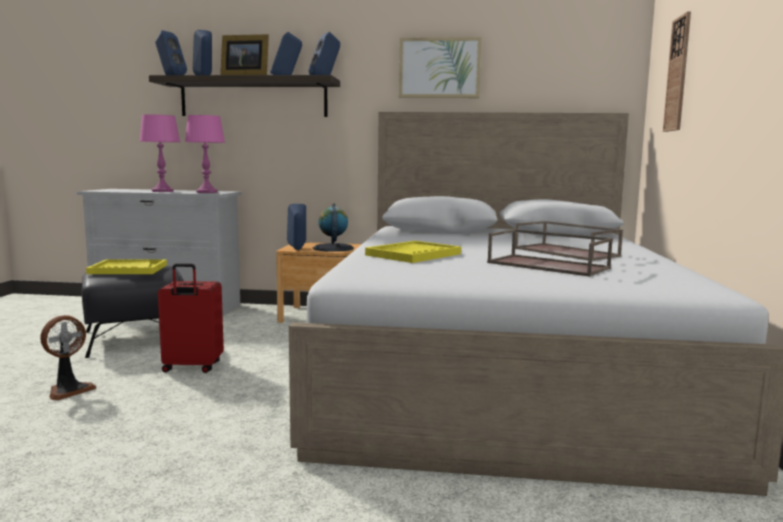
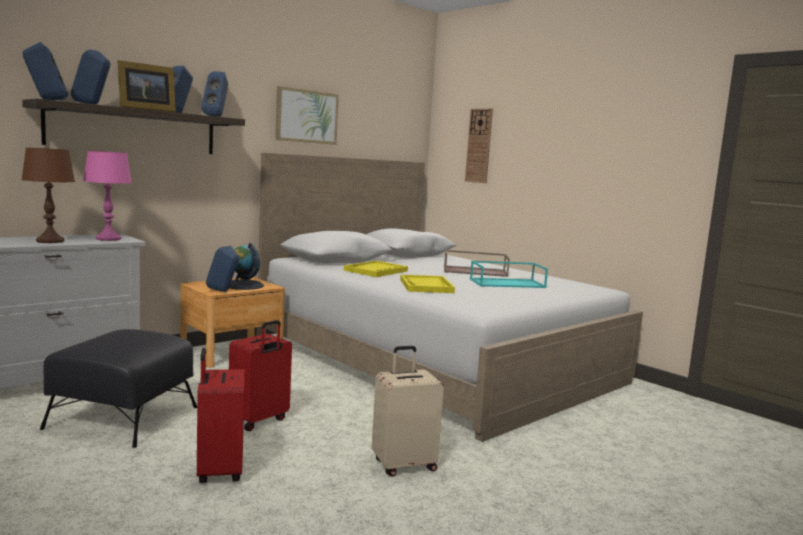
camera: 50 degrees left, 0 degrees up
fan [40,315,96,400] -> red suitcase [197,348,245,483]
yellow tray [86,259,167,274] -> yellow tray moved to [344,261,408,277]
pink table lamp [140,115,180,192] -> brown table lamp [21,148,75,243]
brown tray [487,229,613,277] -> turquoise tray [470,261,548,288]
none -> beige suitcase [372,346,444,477]

